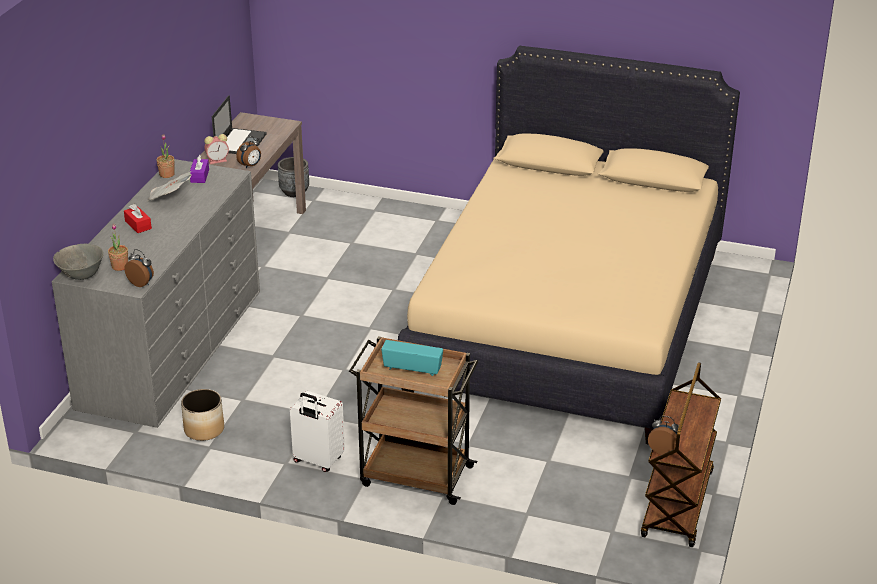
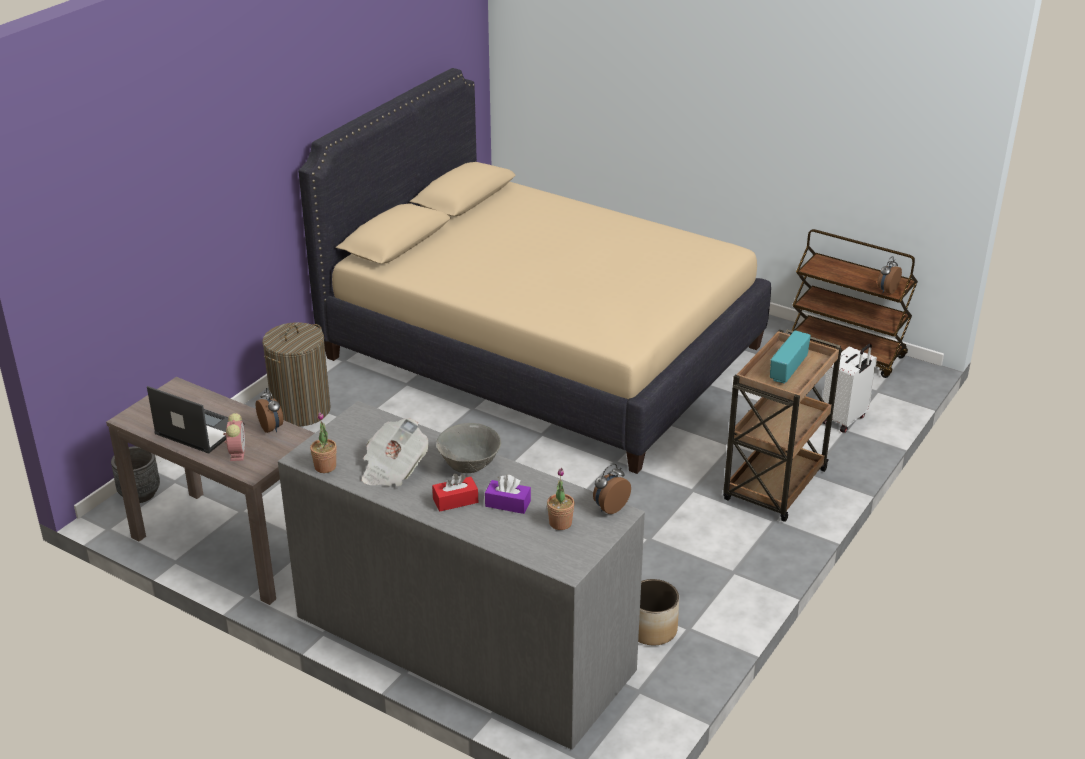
camera: 75 degrees left, 0 degrees up
grey bowl [53,244,104,280] -> grey bowl moved to [436,423,501,473]
purple tissue box [190,155,209,183] -> purple tissue box moved to [485,475,531,514]
white suitcase [290,391,345,472] -> white suitcase moved to [823,344,877,433]
none -> laundry basket [262,322,330,426]

